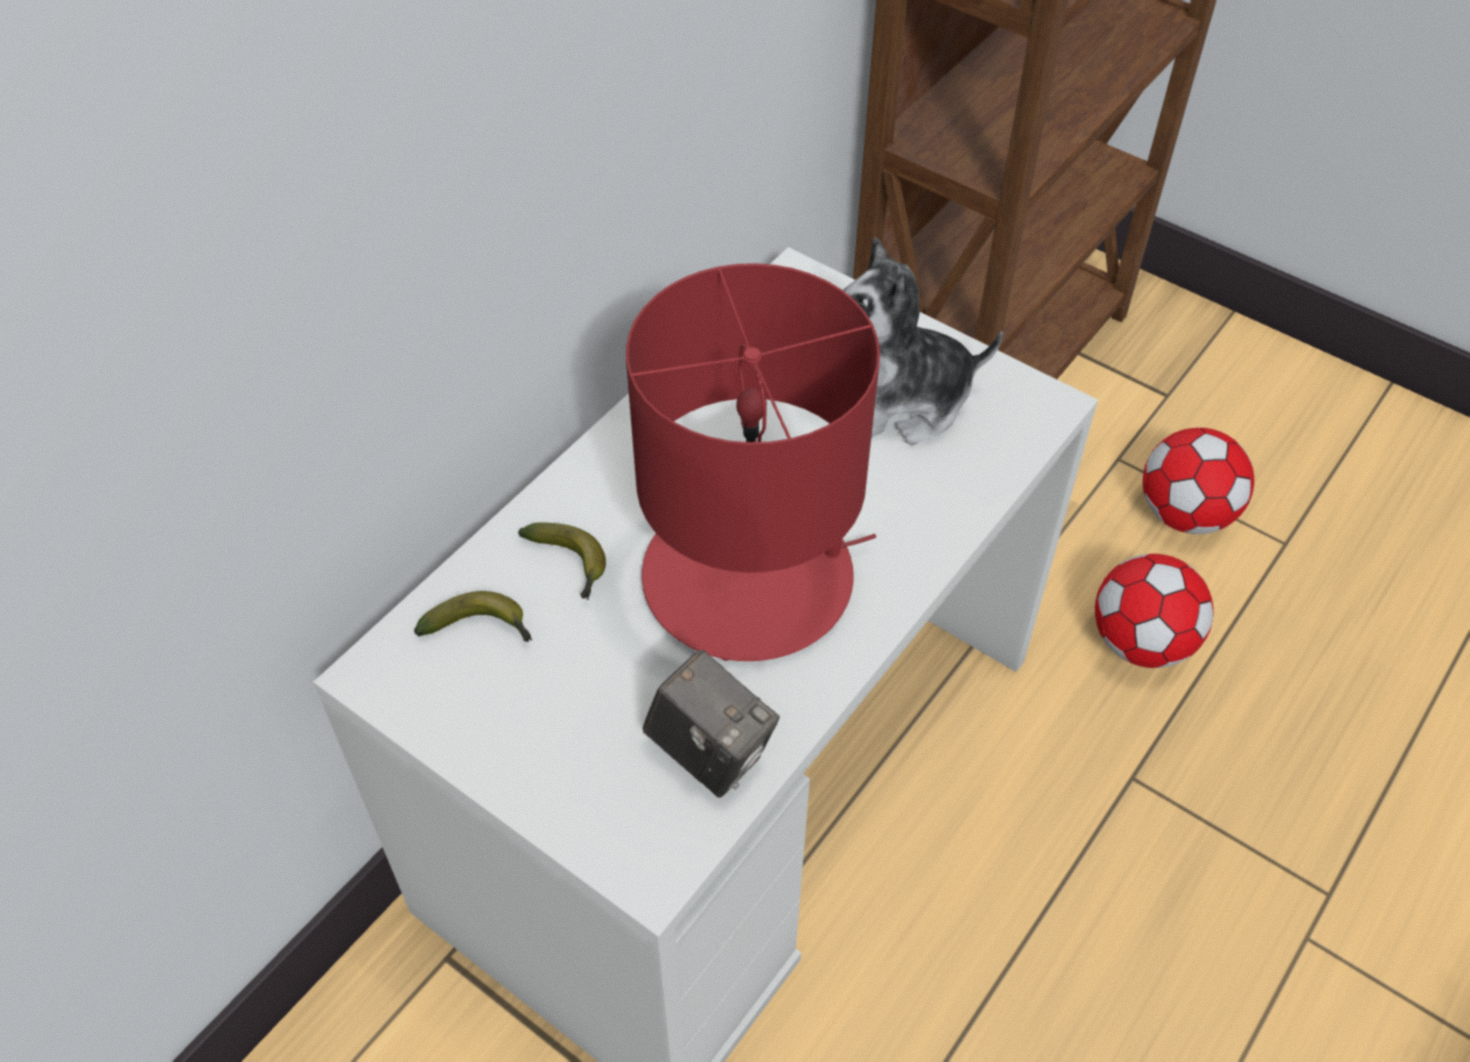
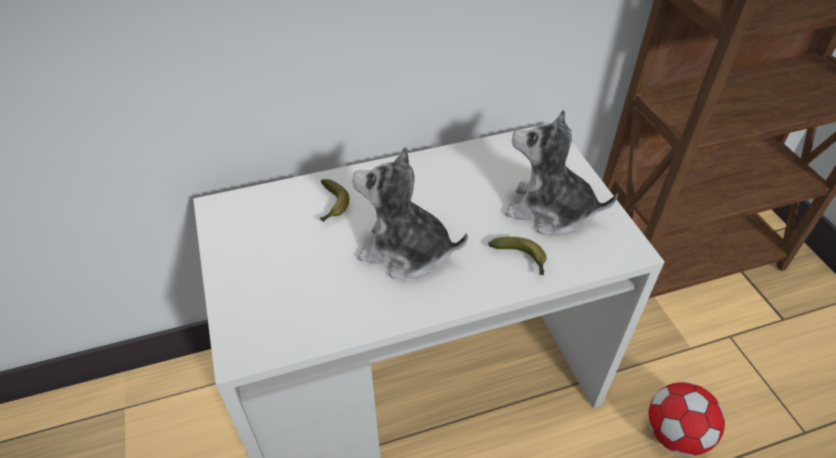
camera: 35 degrees right, 5 degrees down
banana [414,591,532,642] -> banana moved to [488,237,547,276]
red table lamp [626,263,880,661] -> plush toy [352,147,468,279]
camera [642,650,780,798] -> none
football [1143,427,1254,534] -> none

